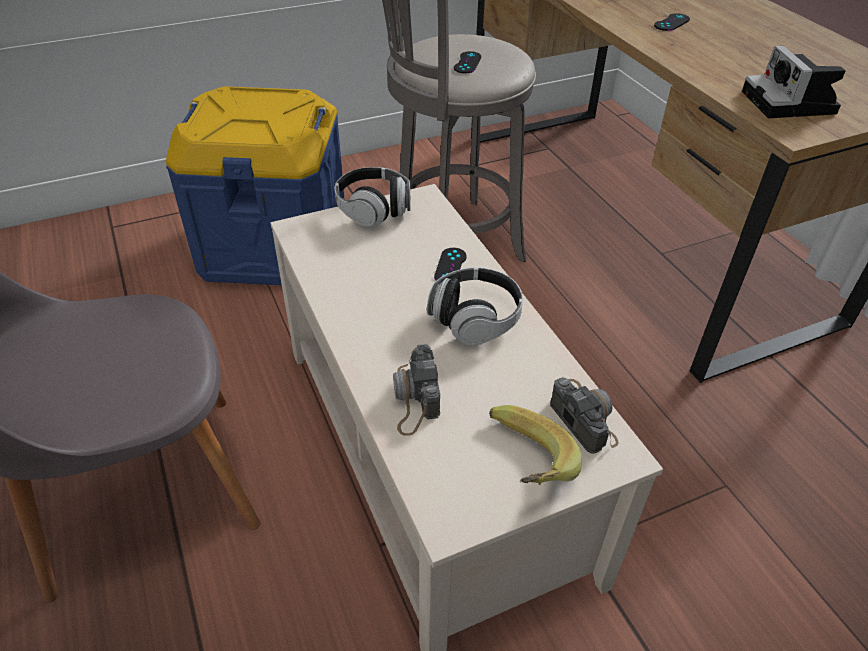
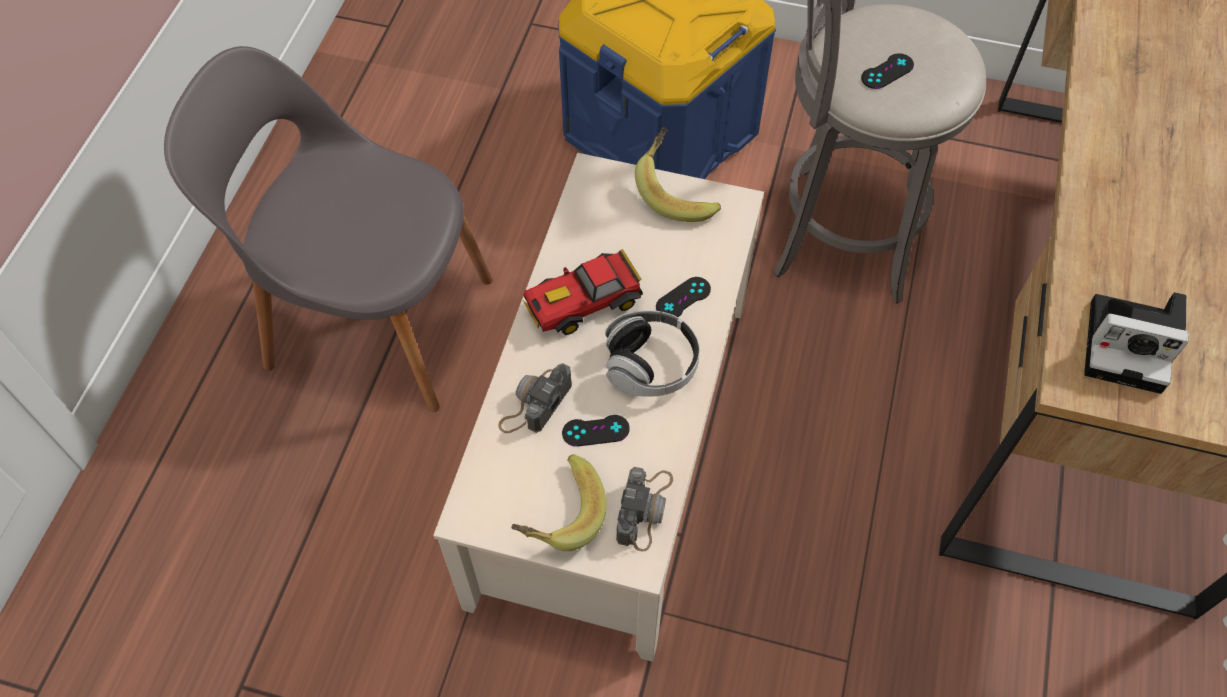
camera: 40 degrees right, 15 degrees up
headphones [335,167,411,227] -> banana [635,127,721,222]
black game controller [654,13,690,31] -> black game controller moved to [562,415,630,447]
camera [742,46,846,118] -> camera turned 105 degrees counterclockwise [1084,292,1189,394]
none -> toy car [523,249,643,335]

